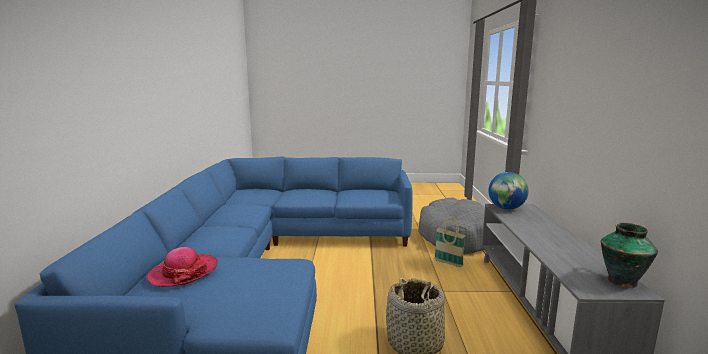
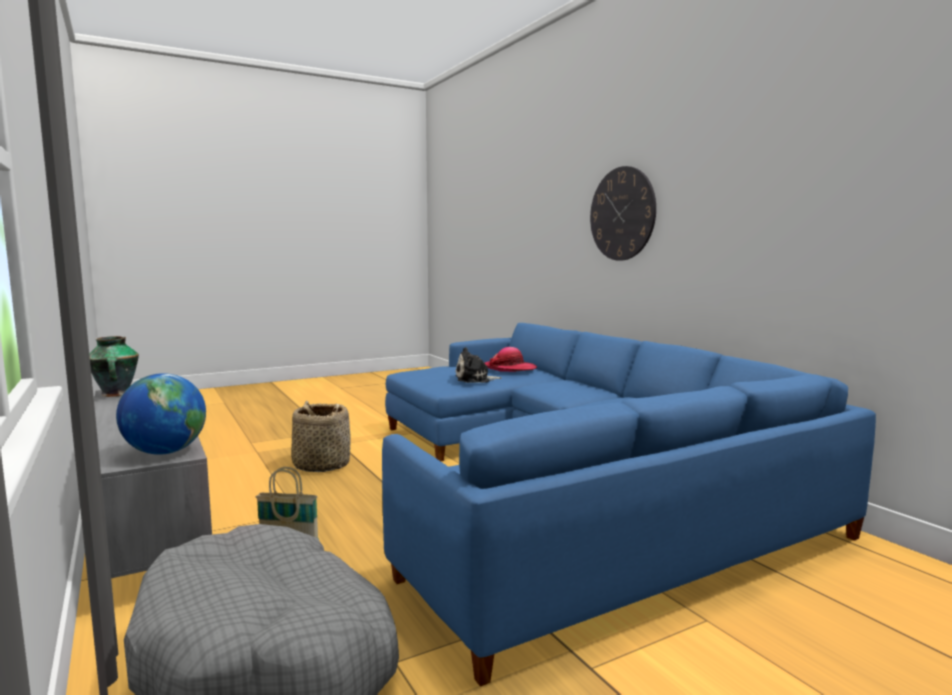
camera: 150 degrees right, 5 degrees down
none -> plush toy [455,347,502,383]
none -> wall clock [590,166,656,261]

